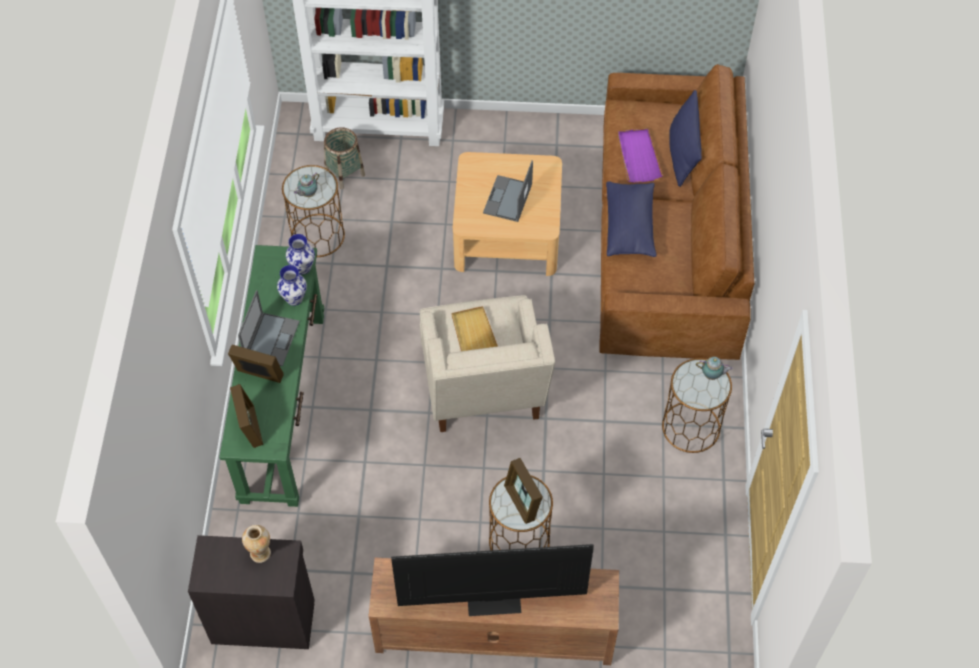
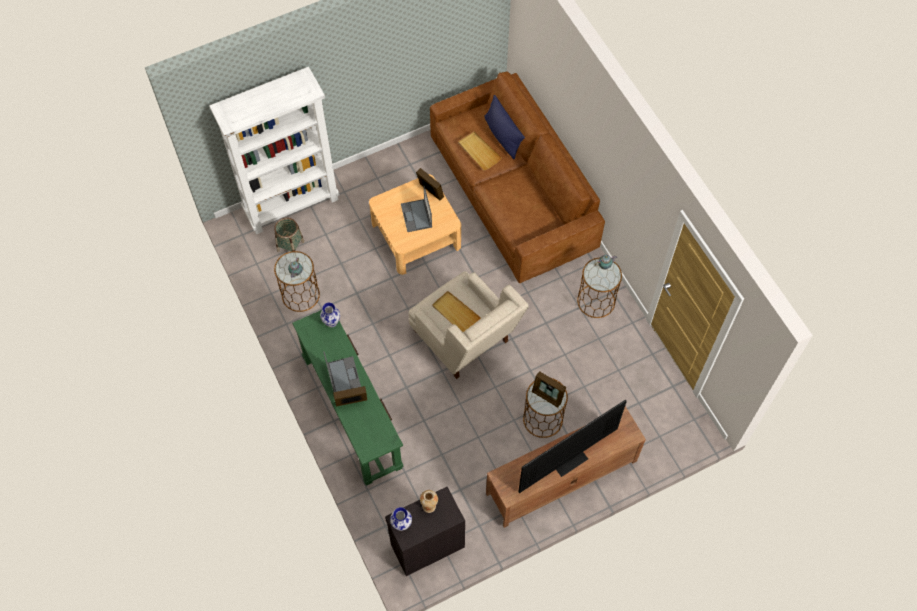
camera: 30 degrees left, 5 degrees up
picture frame [230,384,263,448] -> picture frame moved to [416,168,444,200]
vase [277,265,307,306] -> vase moved to [390,507,412,531]
blue pillow [606,181,657,257] -> none
purple tray [618,128,663,183] -> beige tray [458,131,502,170]

